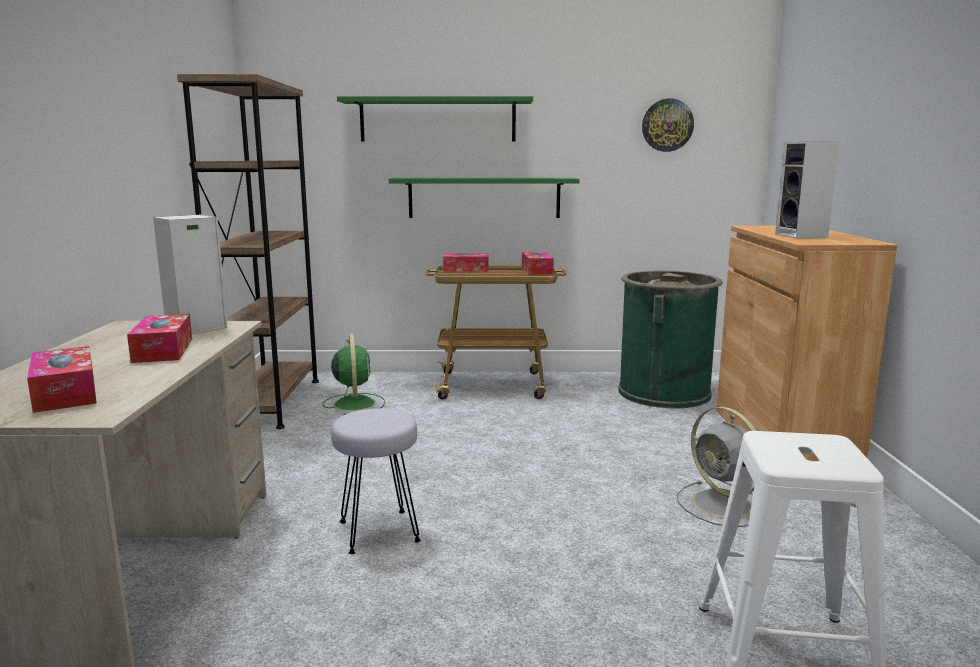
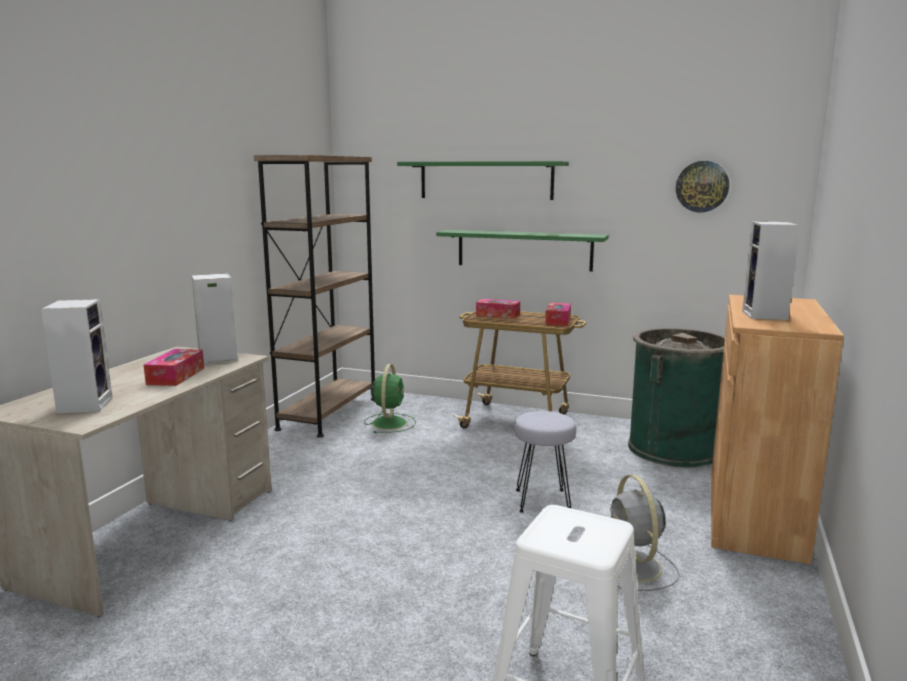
camera: 20 degrees right, 0 degrees up
tissue box [27,346,97,413] -> speaker [41,299,112,414]
grey stool [331,408,421,554] -> grey stool moved to [514,411,576,513]

